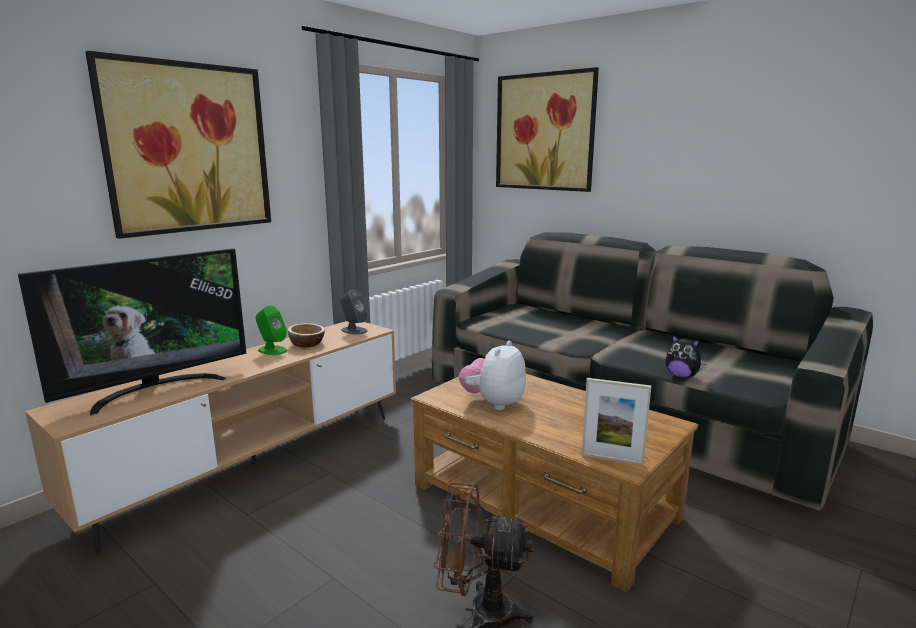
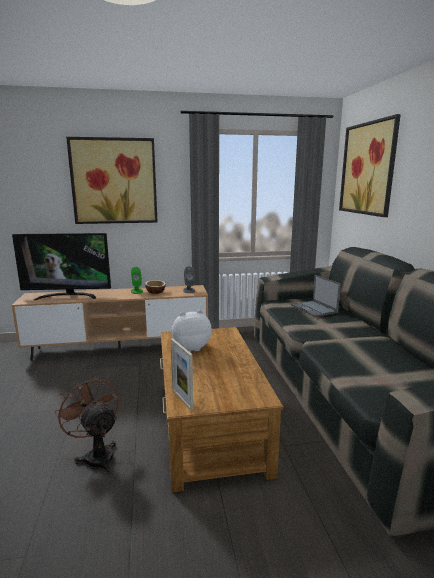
camera: 40 degrees right, 0 degrees up
plush toy [665,335,706,378] -> none
none -> laptop [291,275,341,317]

